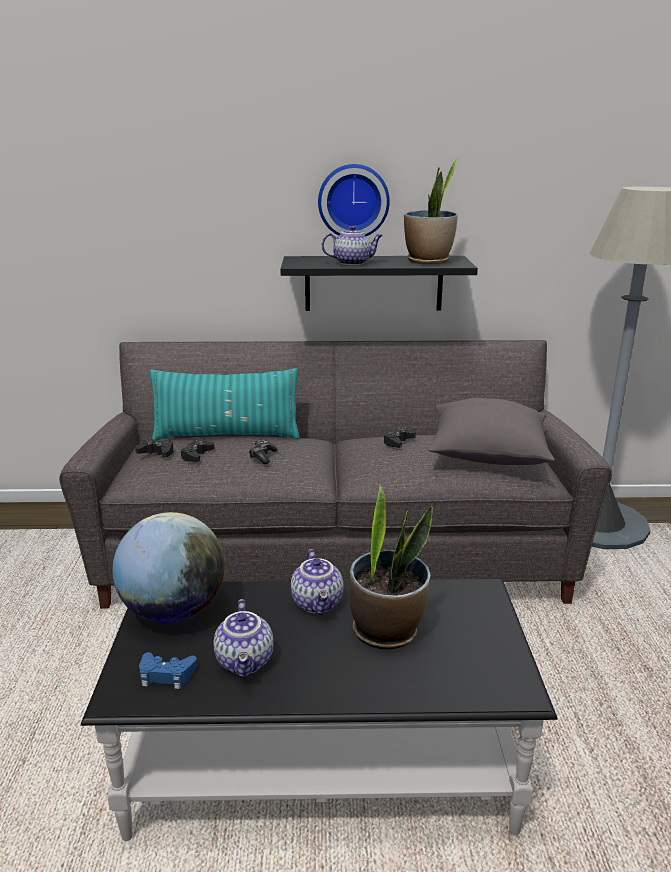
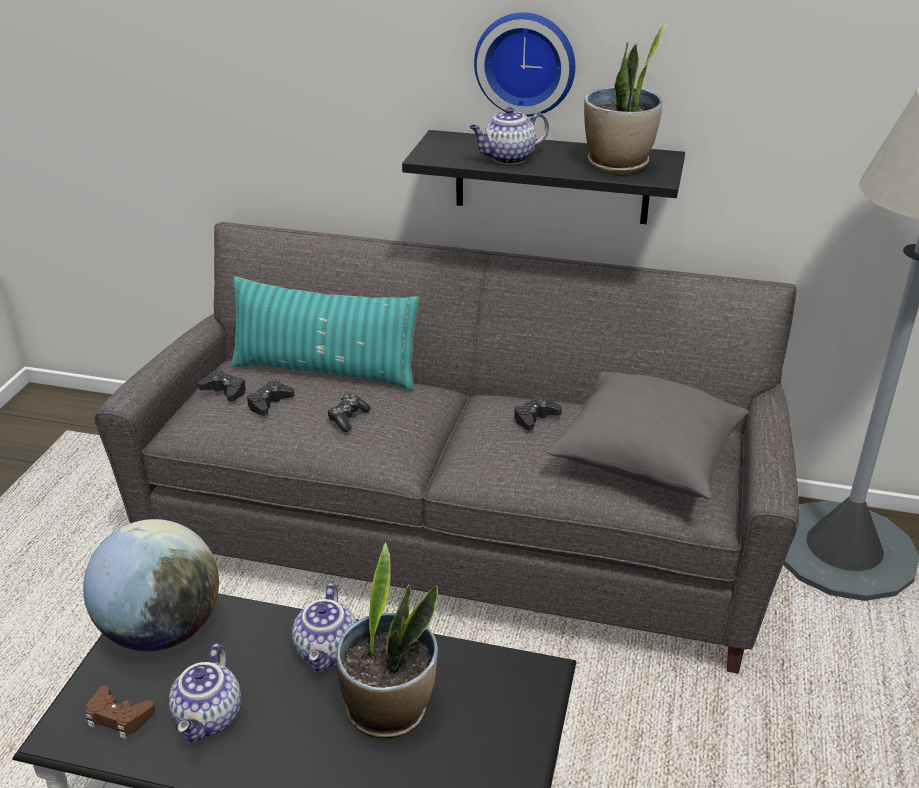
camera: 15 degrees right, 10 degrees up
blue game controller [139,652,197,689] -> brown game controller [85,685,155,739]
teapot [322,225,383,265] -> teapot turned 150 degrees clockwise [469,107,549,165]

